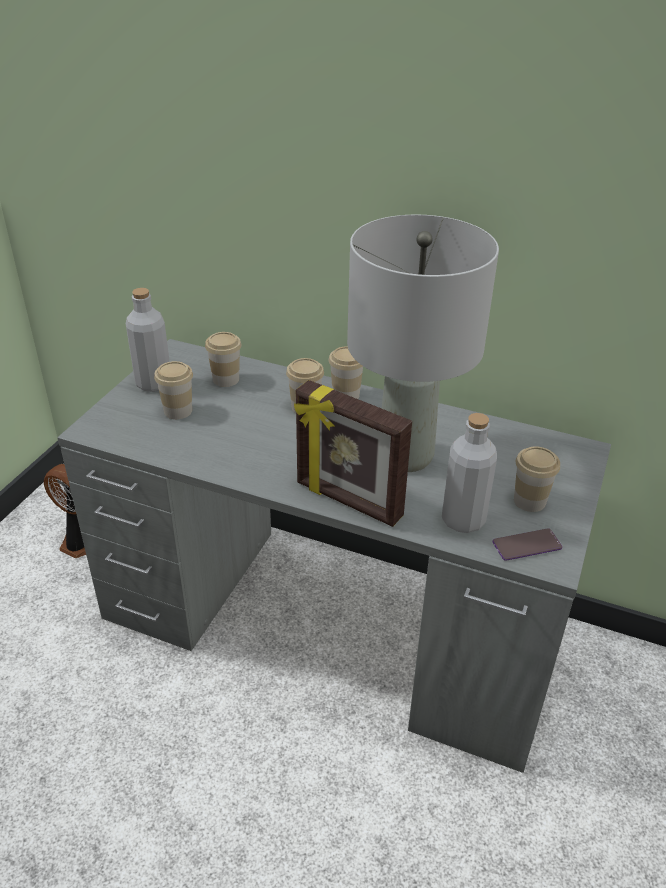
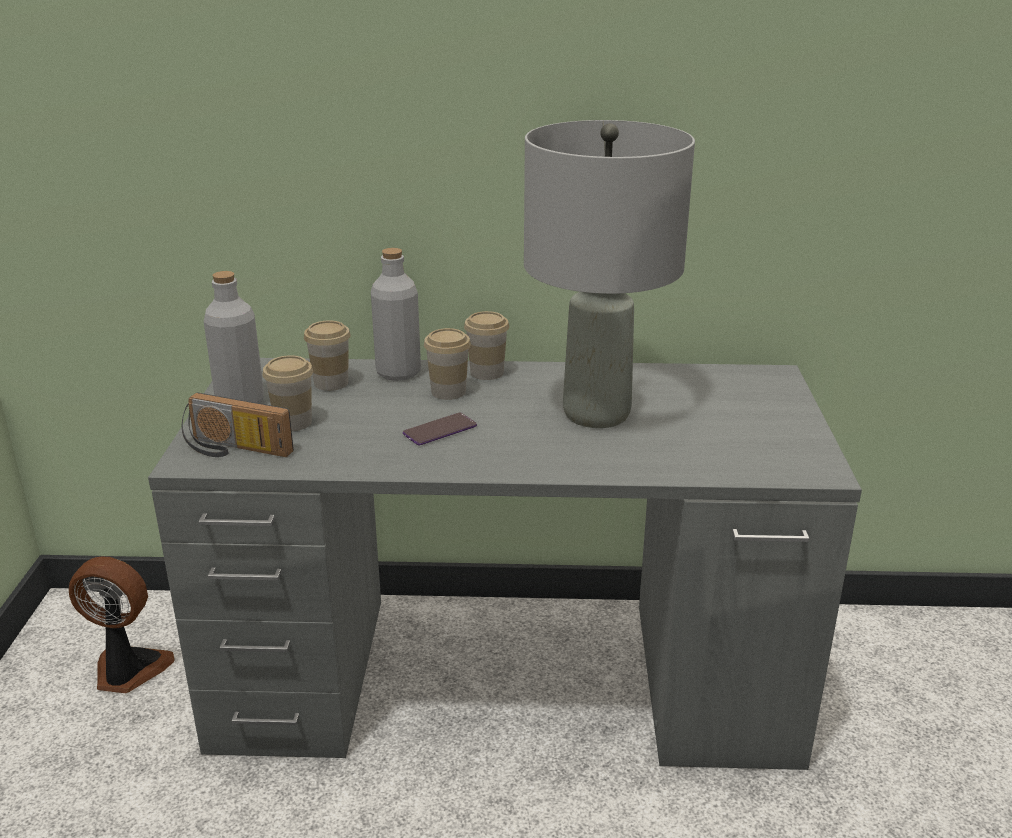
camera: 20 degrees left, 10 degrees down
picture frame [294,380,412,527] -> none
grey bottle [442,413,497,533] -> grey bottle moved to [371,248,421,381]
phone [493,529,562,561] -> phone moved to [403,413,477,445]
cup [514,447,560,512] -> none
none -> radio [182,392,294,457]

